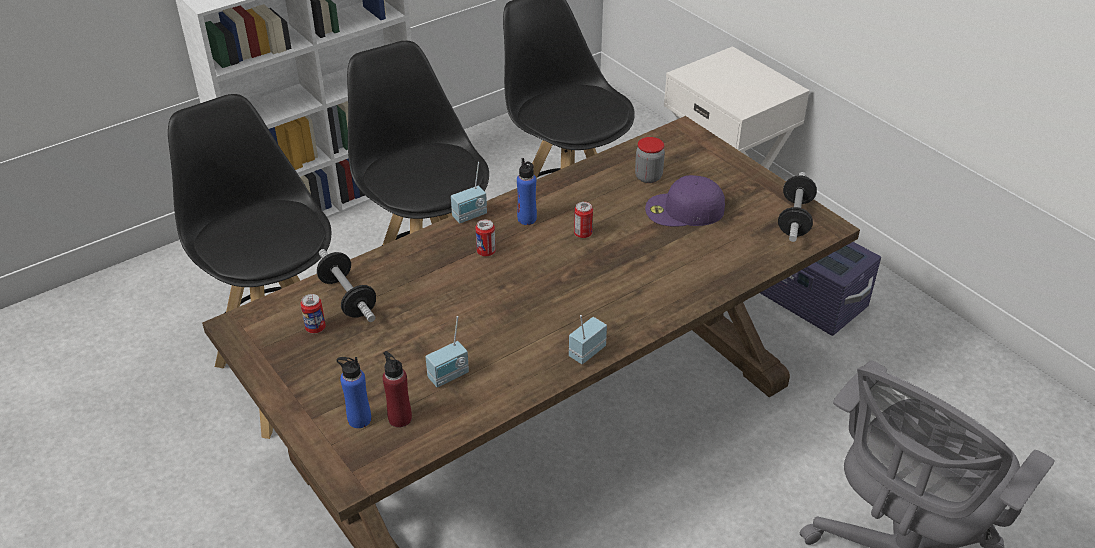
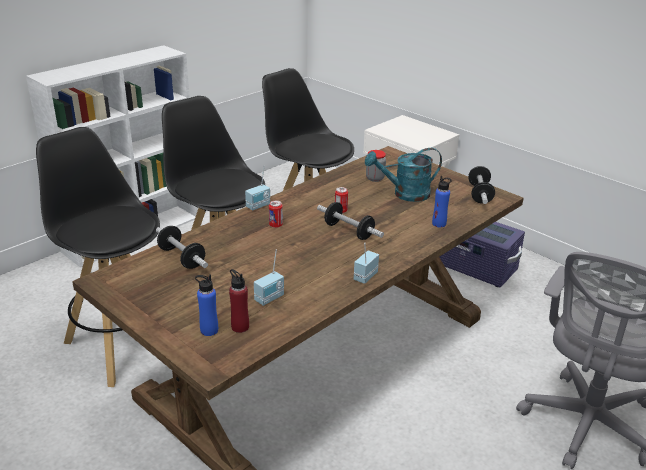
camera: 10 degrees left, 10 degrees down
can [300,294,326,333] -> none
blue bottle [517,158,537,225] -> blue bottle moved to [432,176,452,227]
purple cap [645,175,725,227] -> turquoise watering can [365,148,442,202]
none -> dumbbell [317,202,384,240]

